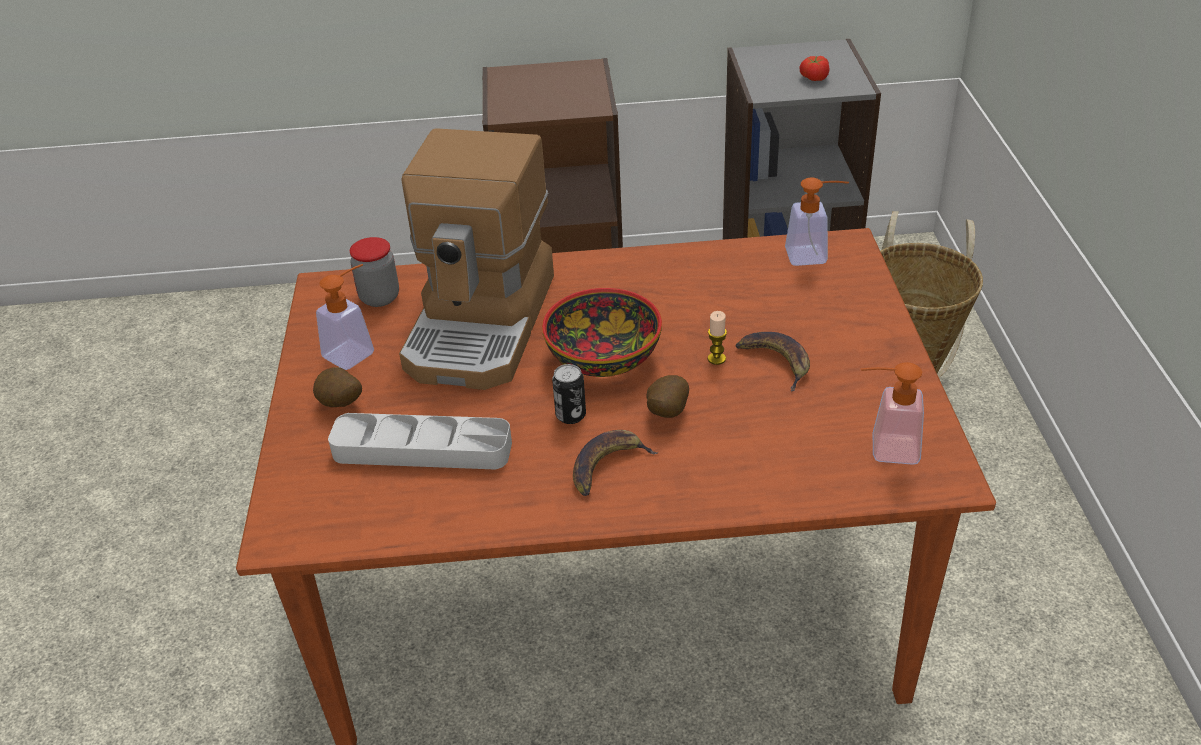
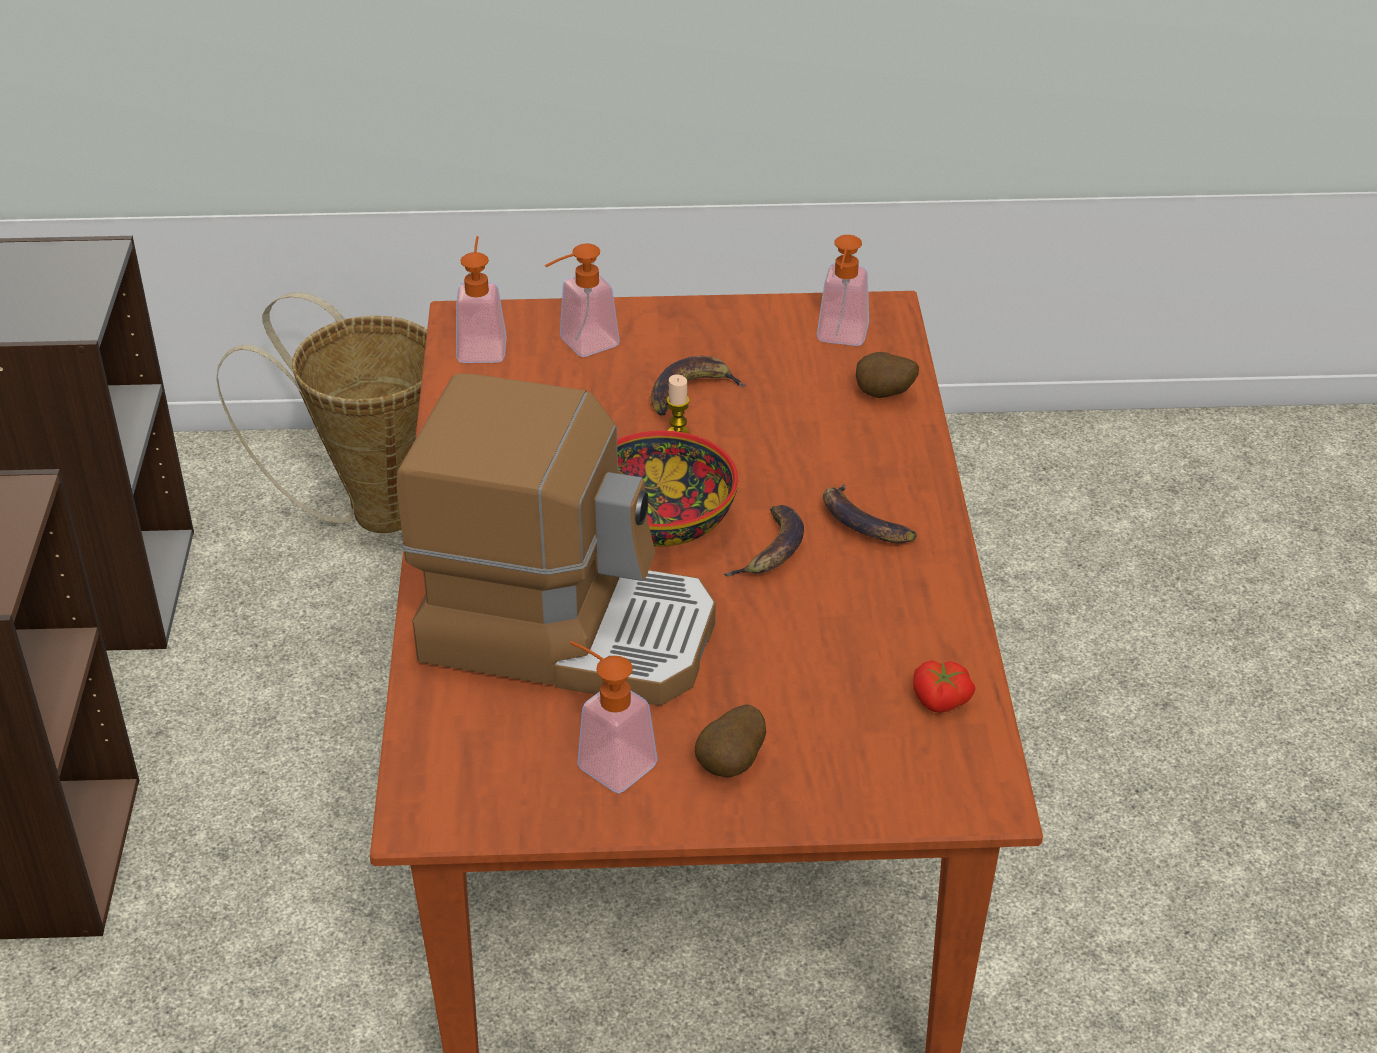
camera: 90 degrees left, 0 degrees up
grey tray [328,413,512,469] -> none
jar [350,237,399,307] -> none
can [552,364,586,424] -> banana [724,505,804,576]
potato [646,375,689,418] -> potato moved to [856,352,919,398]
tomato [800,56,829,81] -> tomato moved to [913,660,975,713]
none -> soap dispenser [544,243,620,357]

